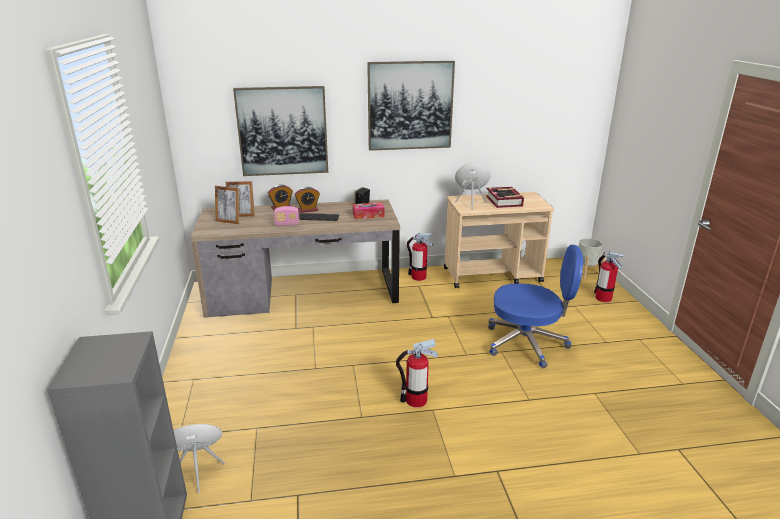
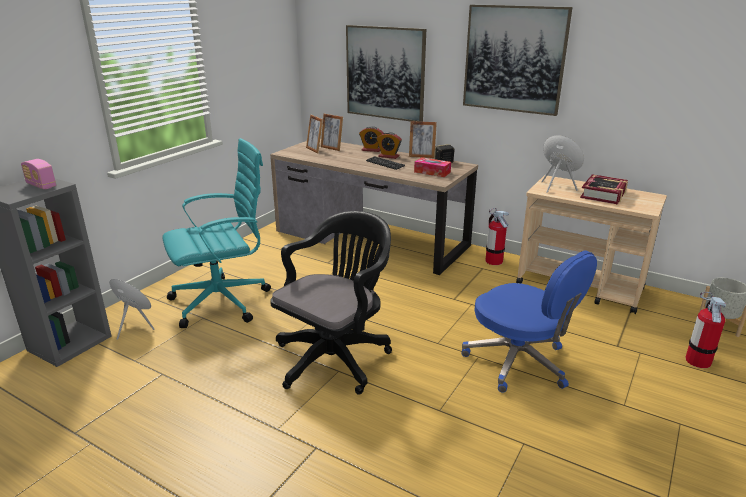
camera: 40 degrees right, 0 degrees up
radio [274,206,299,226] -> radio moved to [21,159,56,189]
fire extinguisher [396,339,438,407] -> black office chair [270,211,392,395]
none -> turquoise office chair [162,138,271,328]
none -> picture frame [409,121,437,158]

